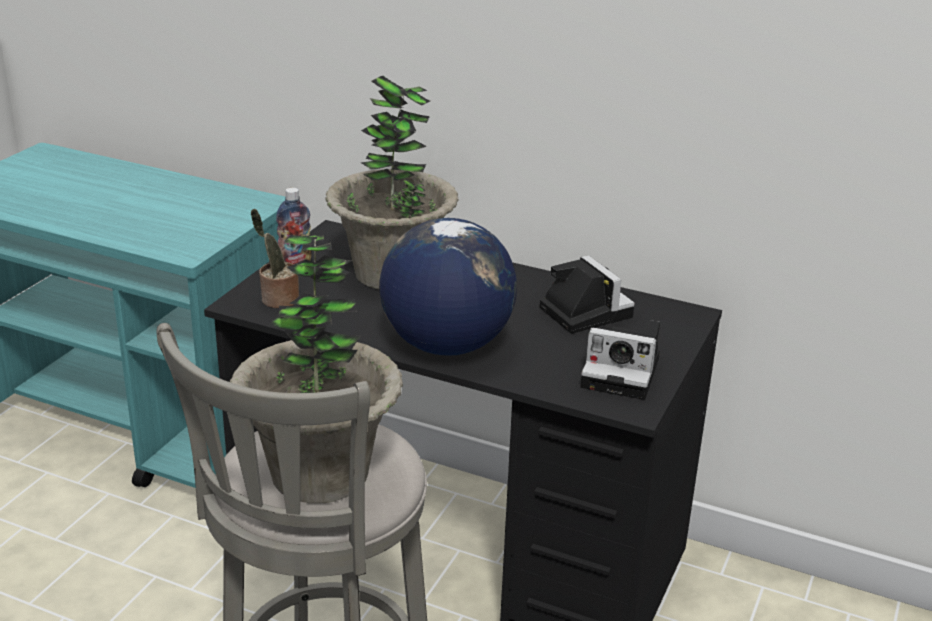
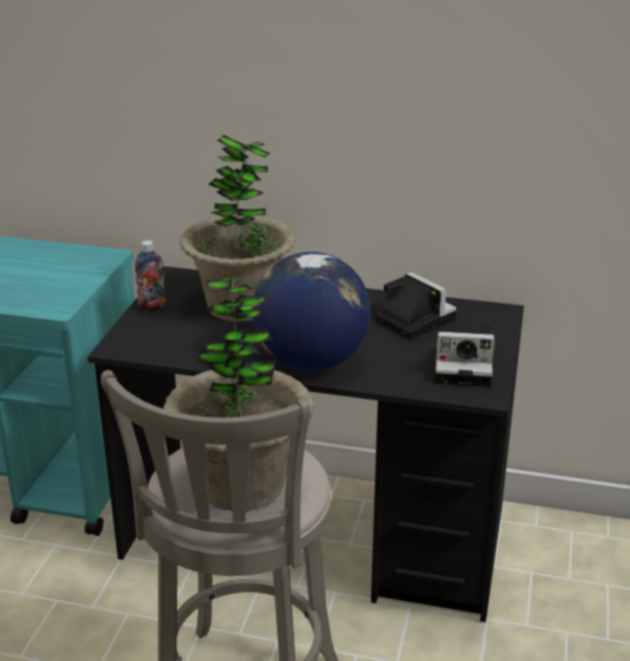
camera: 10 degrees left, 0 degrees up
potted plant [251,209,299,308] -> none

